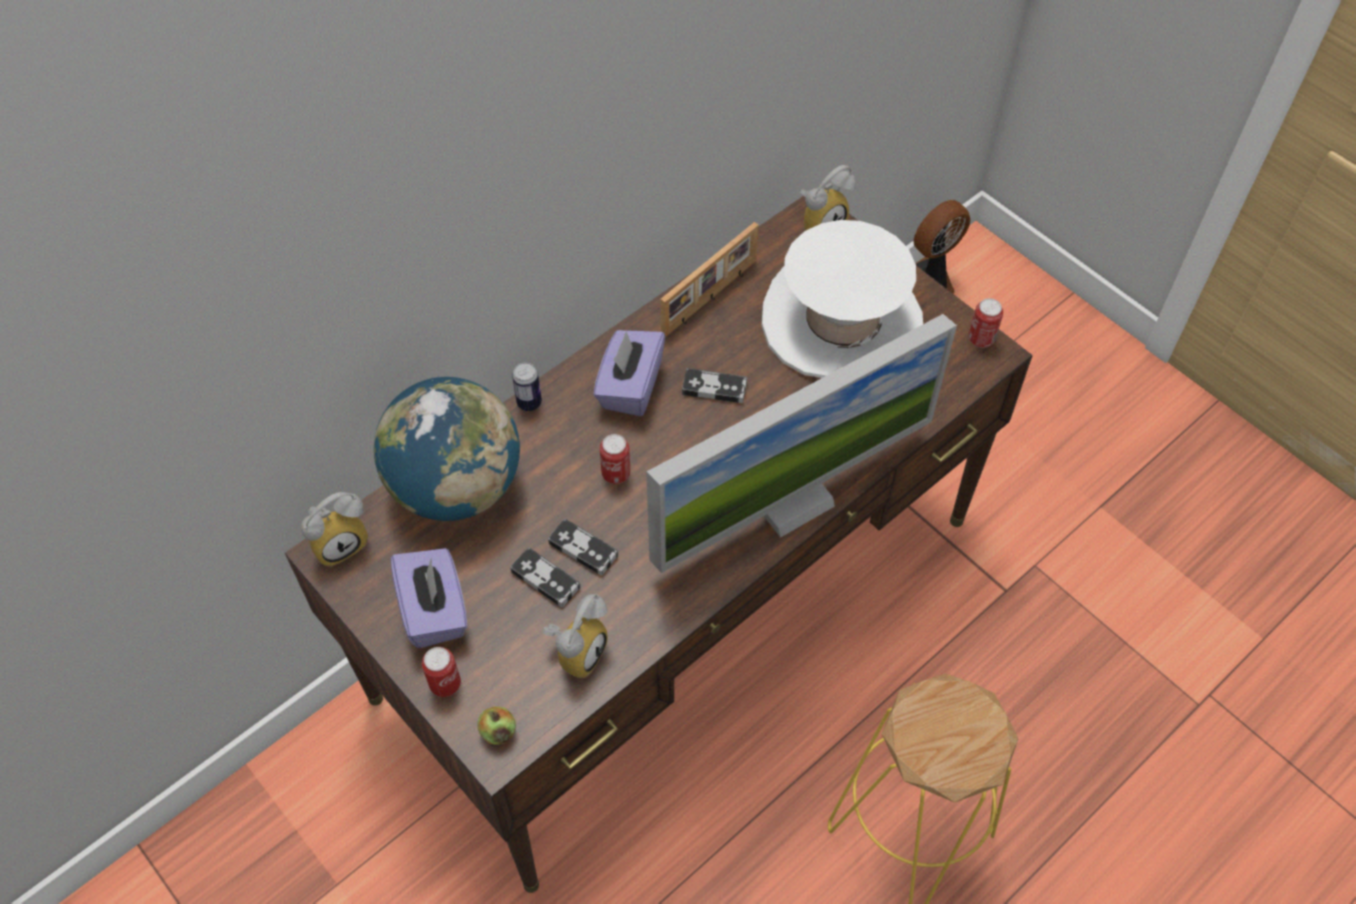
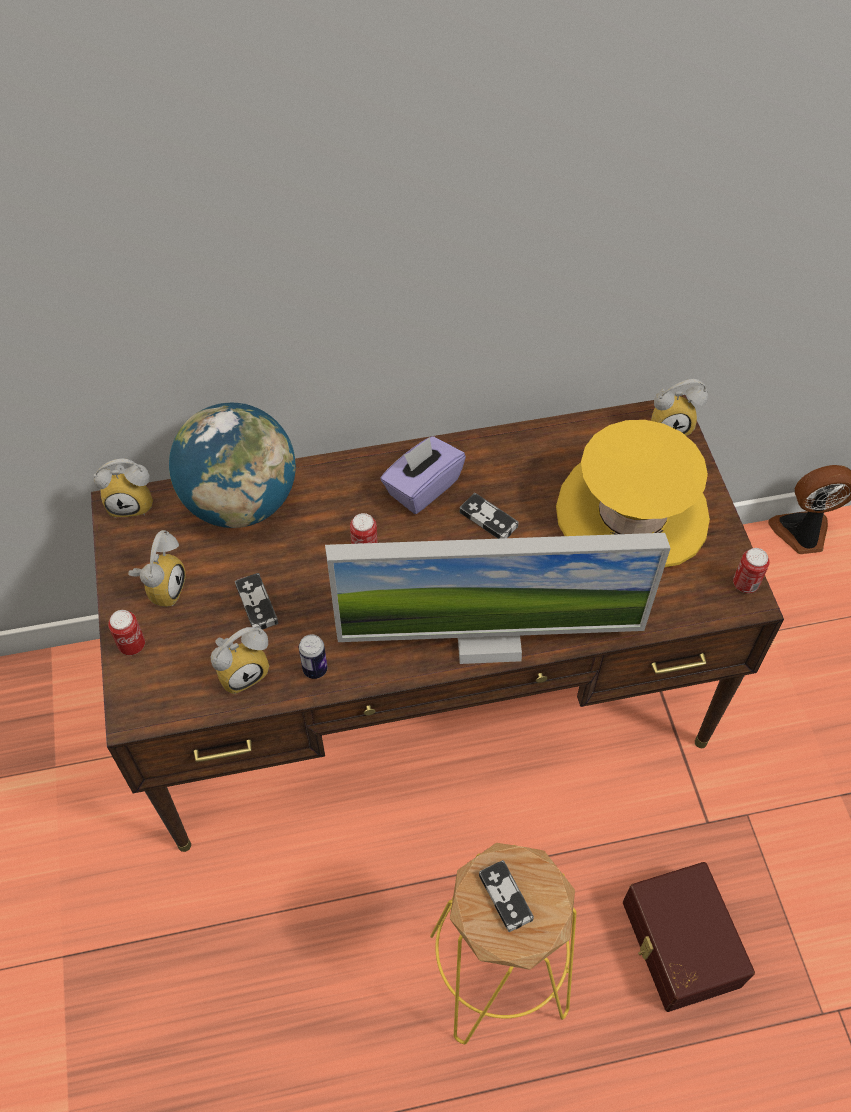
camera: 30 degrees right, 0 degrees up
purple tissue box [391,548,467,648] -> alarm clock [128,530,186,607]
apple [477,707,516,745] -> none
can [512,362,542,411] -> can moved to [299,634,327,679]
game controller [548,519,618,576] -> game controller moved to [479,860,534,932]
picture frame [660,222,759,337] -> none
white hat [762,220,923,378] -> yellow hat [556,420,710,567]
none -> brown storage box [623,862,755,1012]

